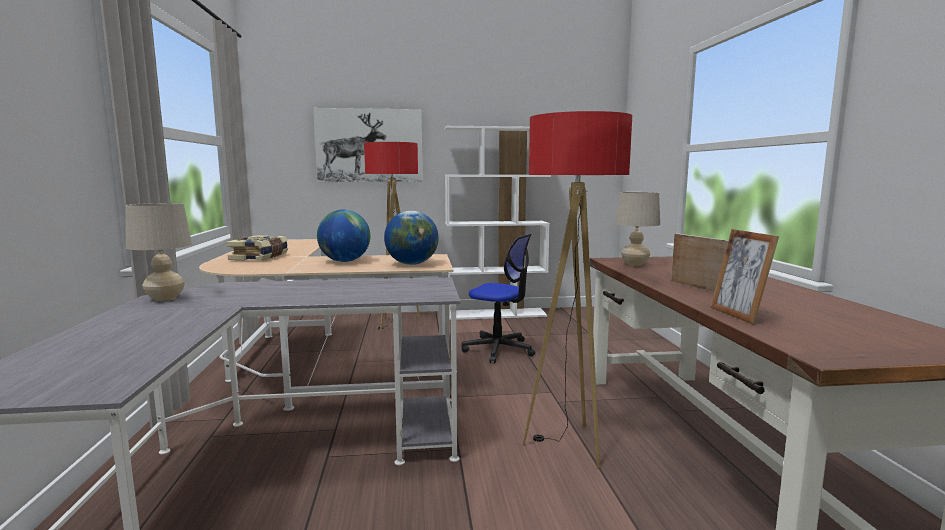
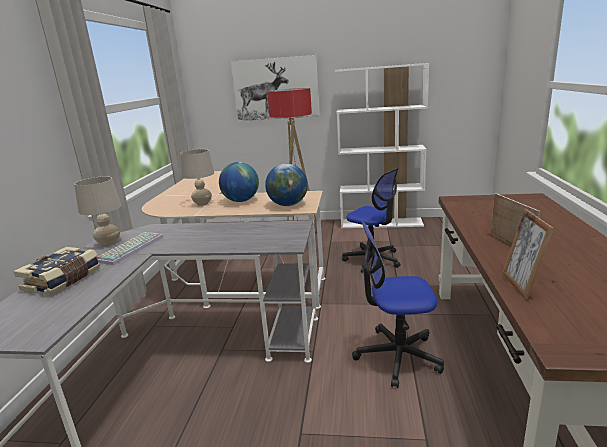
camera: 15 degrees right, 10 degrees up
book [226,235,288,261] -> book moved to [13,247,100,296]
floor lamp [523,111,632,468] -> office chair [352,221,444,388]
beige table lamp [615,192,660,266] -> beige table lamp moved to [180,149,214,206]
none -> keyboard [97,232,163,265]

